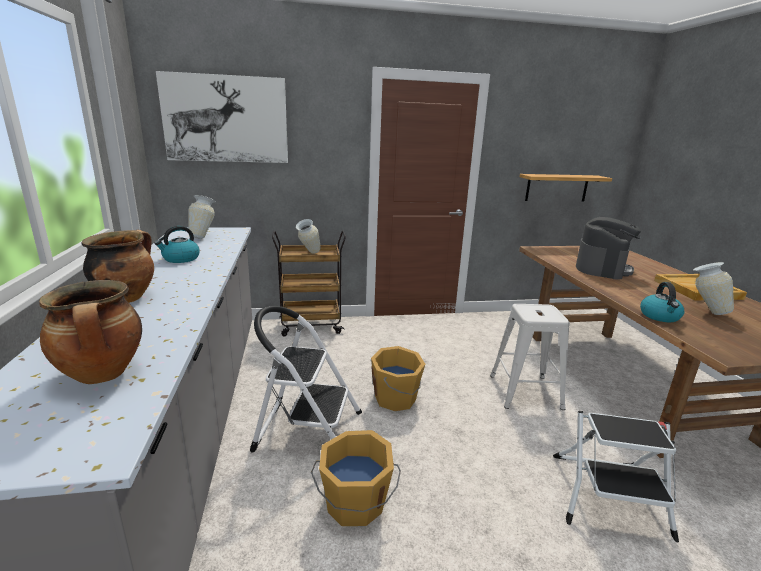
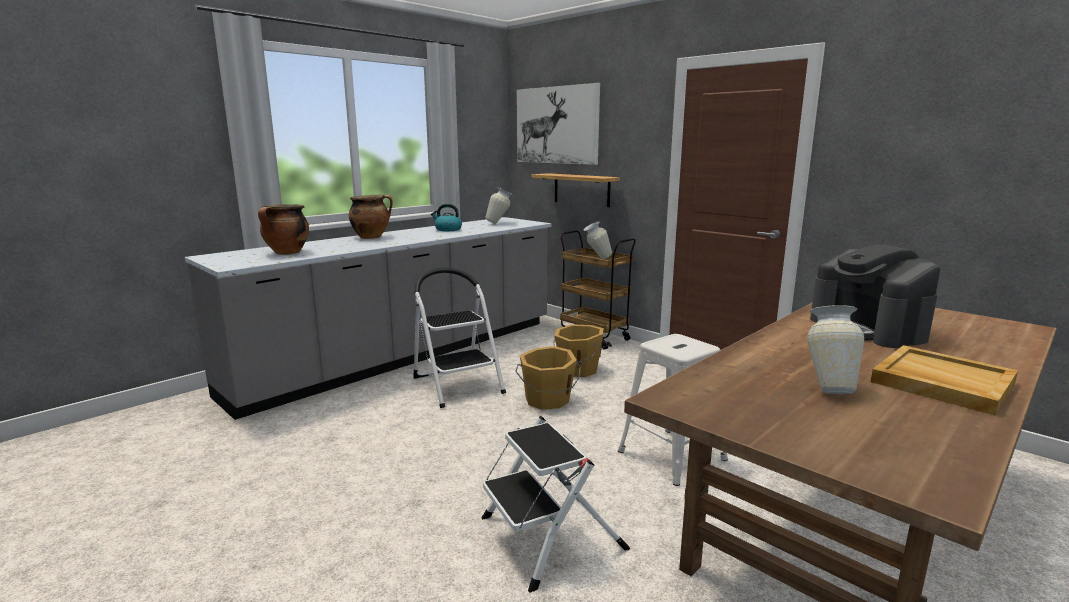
camera: 55 degrees right, 5 degrees down
orange bucket [311,430,401,526] -> orange bucket moved to [553,324,604,377]
shelf [520,174,612,202] -> shelf moved to [532,173,620,207]
coffee machine [576,217,641,280] -> coffee machine turned 75 degrees clockwise [810,245,940,348]
kettle [640,282,684,322] -> none

